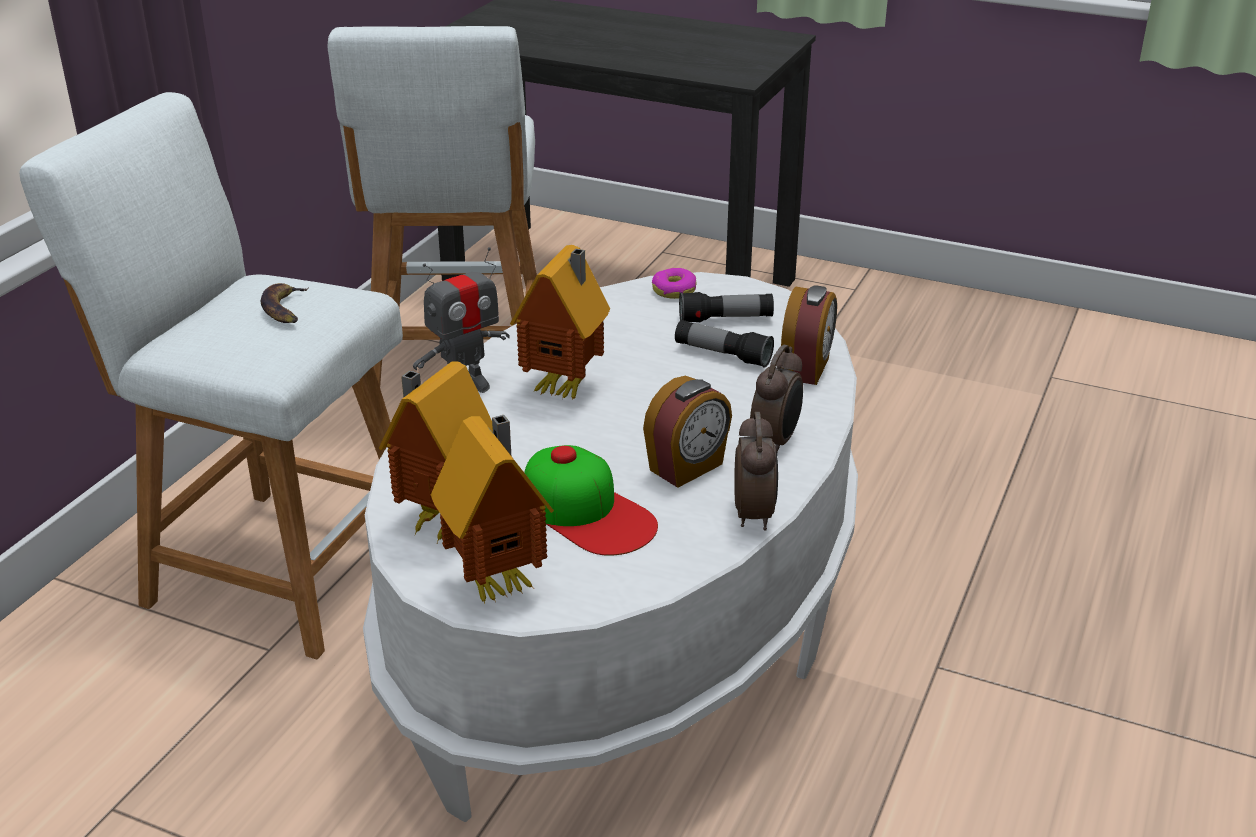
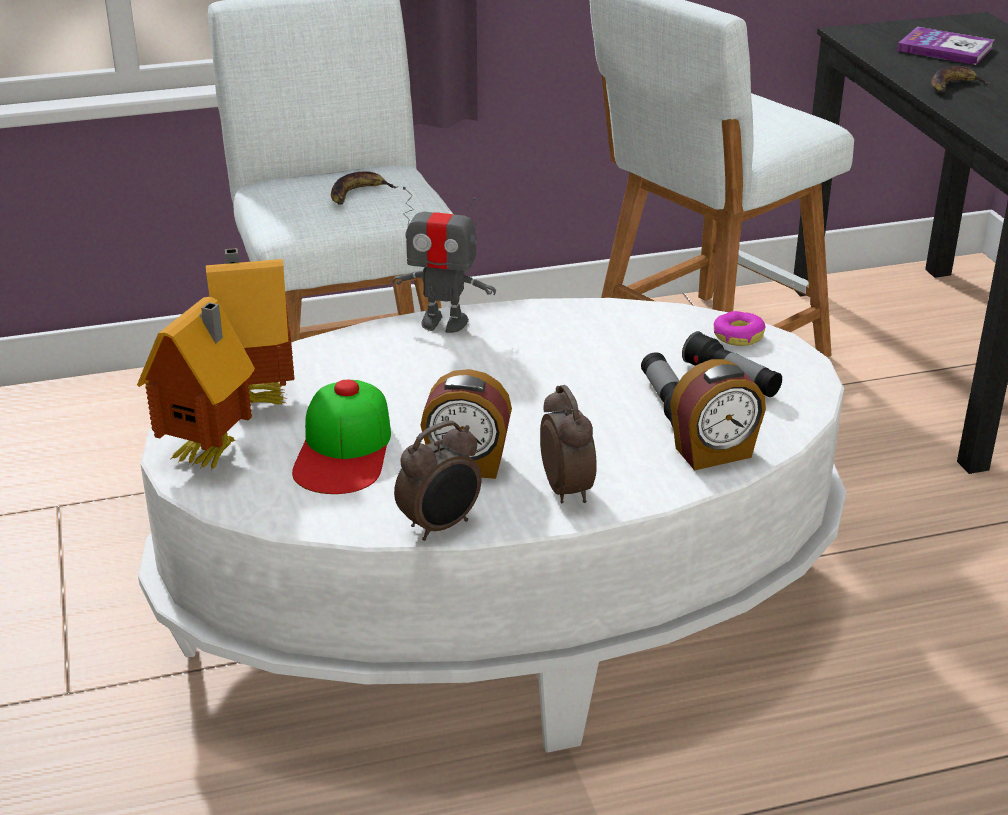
camera: 50 degrees right, 0 degrees up
toy house [510,245,610,399] -> none
alarm clock [750,344,803,453] -> alarm clock turned 90 degrees counterclockwise [540,385,597,503]
none -> book [897,27,994,65]
none -> banana [931,66,991,93]

